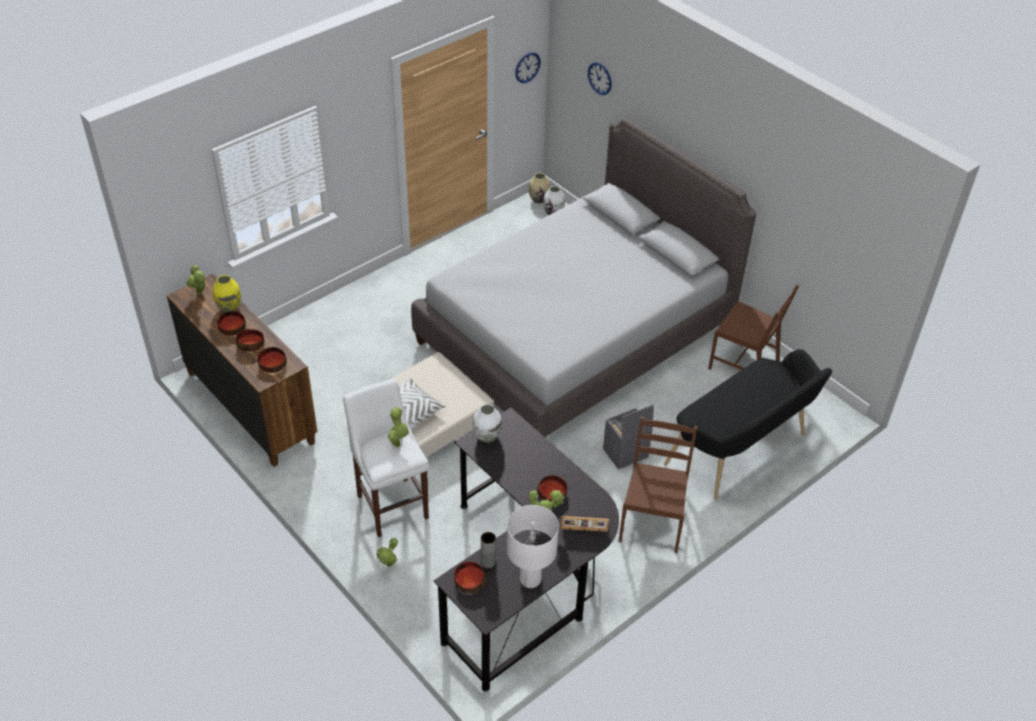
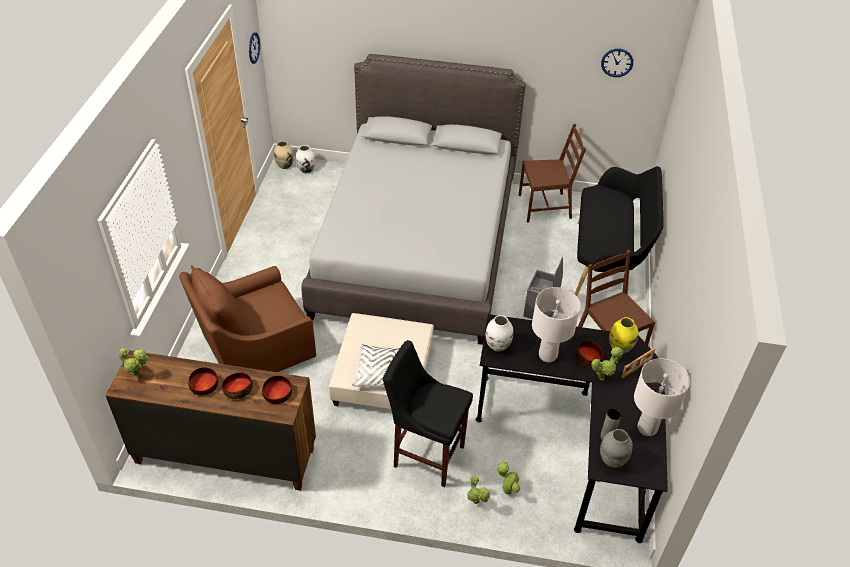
camera: 40 degrees left, 0 degrees up
yellow vase [213,275,241,312] -> yellow vase moved to [609,317,638,354]
white stool [343,379,429,537] -> black stool [383,340,473,487]
potted plant [388,407,409,447] -> potted plant moved to [498,461,520,495]
bowl [454,561,486,593] -> grey vase [600,429,633,468]
wall clock [588,62,612,95] -> wall clock moved to [601,49,633,77]
none -> brown armchair [179,265,316,372]
none -> white table lamp [532,287,580,363]

